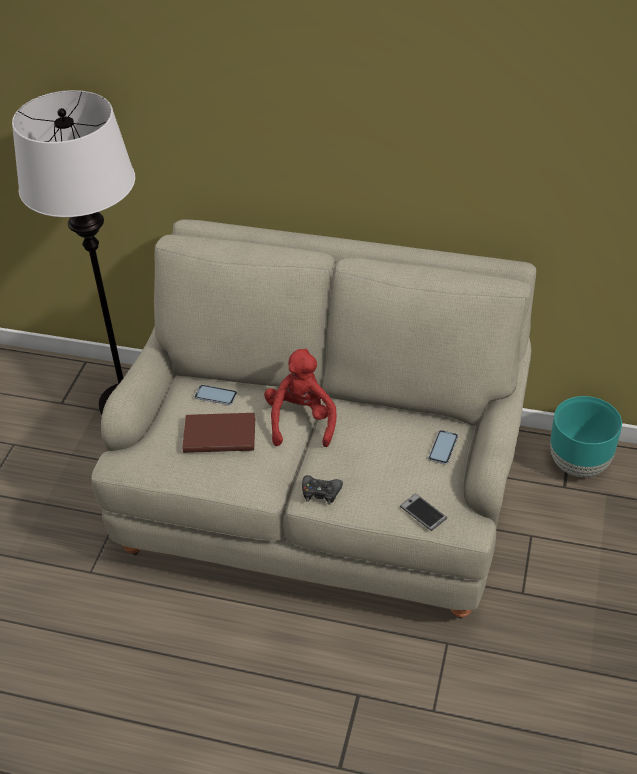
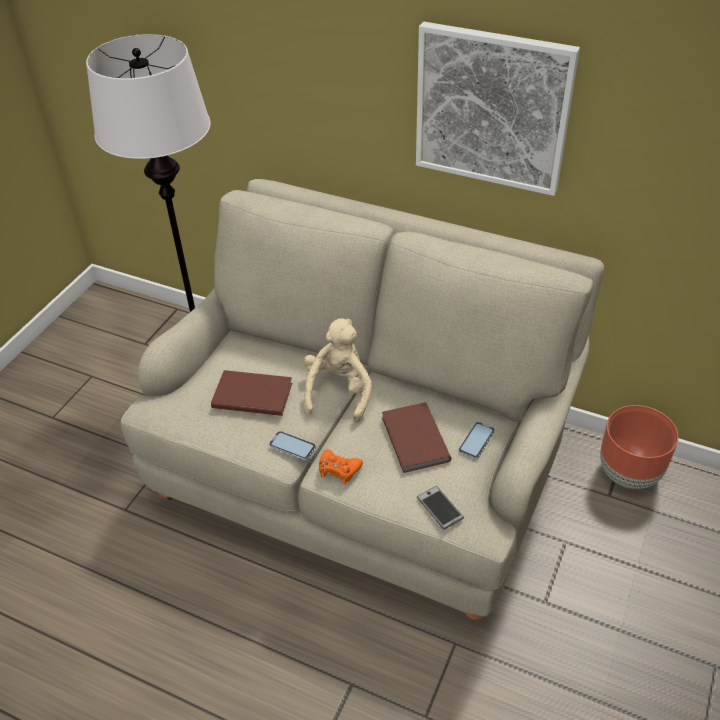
camera: 10 degrees right, 0 degrees up
phone [195,385,237,405] -> phone moved to [269,431,316,460]
red plush toy [264,349,336,447] -> beige plush toy [303,318,372,423]
black game controller [302,475,343,505] -> orange game controller [319,449,363,484]
turquoise planter [550,396,622,477] -> brown planter [600,405,678,489]
none -> brown book [382,402,451,473]
none -> picture [416,22,580,196]

